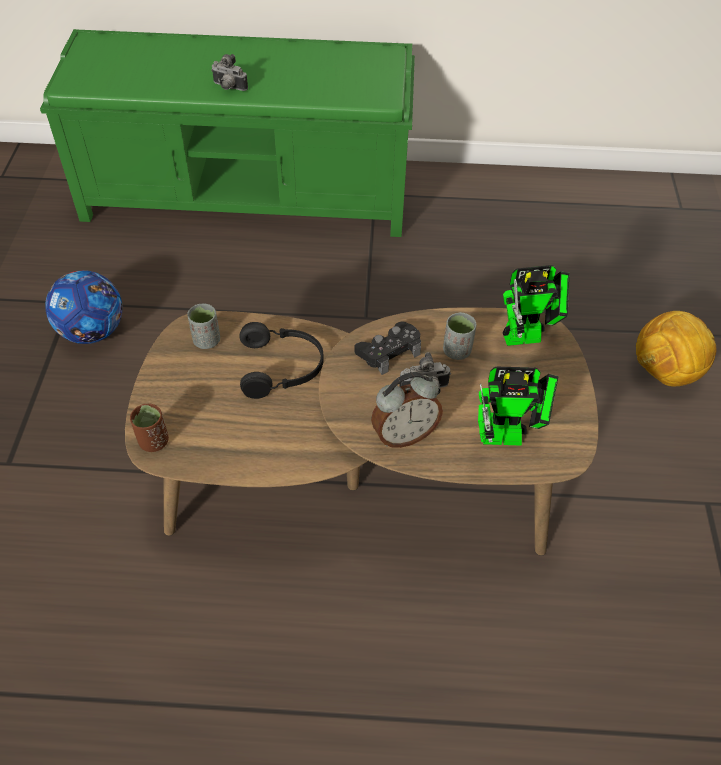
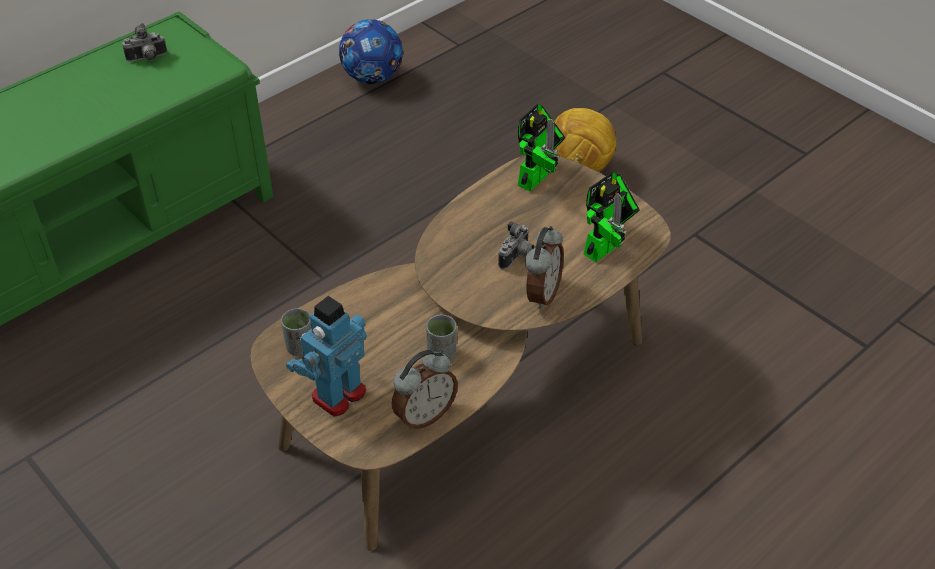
camera: 45 degrees left, 5 degrees down
football [45,270,122,344] -> football moved to [339,19,403,84]
brown cup [130,404,169,452] -> none
camera [211,54,248,91] -> camera moved to [122,23,167,62]
black headphones [240,322,324,399] -> none
black game controller [354,321,421,375] -> none
grey cup [443,312,476,360] -> grey cup moved to [426,315,457,361]
none -> toy robot [286,296,367,417]
none -> alarm clock [392,350,458,430]

